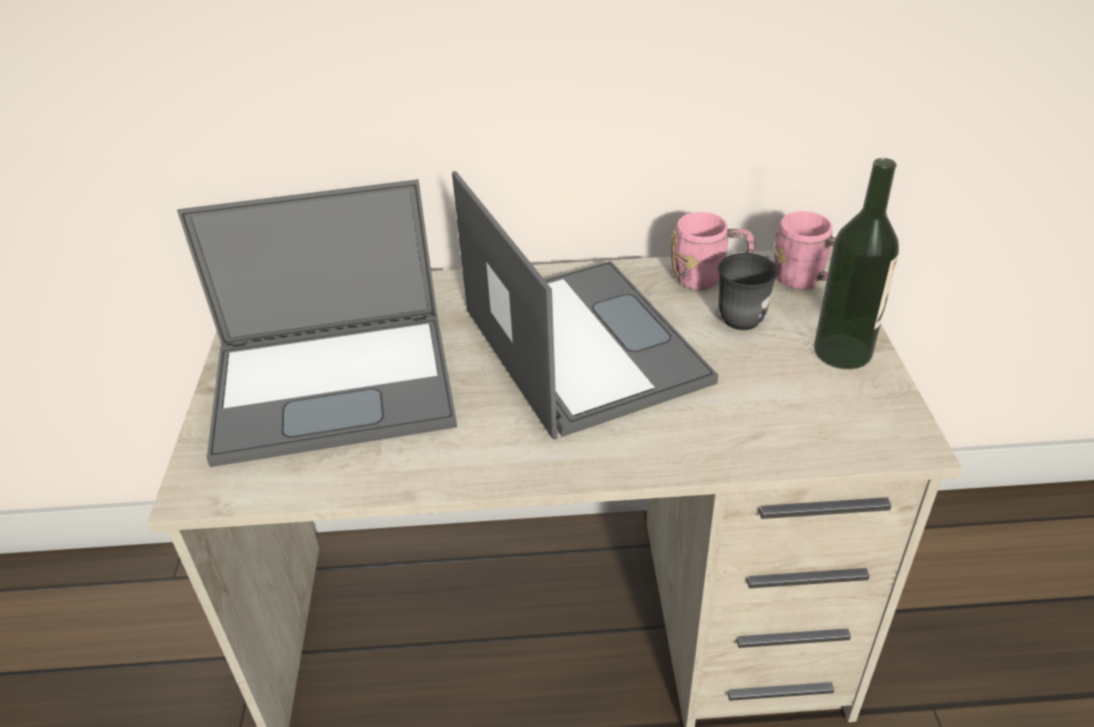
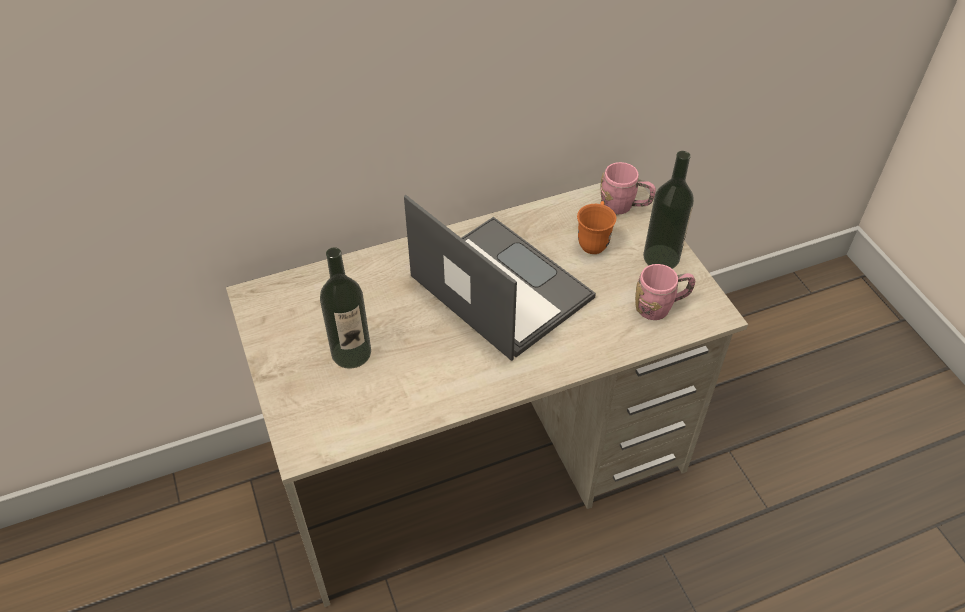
camera: 20 degrees left, 10 degrees up
laptop [177,179,457,467] -> bottle [320,247,371,369]
pink mug [671,212,755,290] -> pink mug moved to [635,264,695,320]
grey mug [718,253,778,330] -> orange mug [577,201,616,254]

